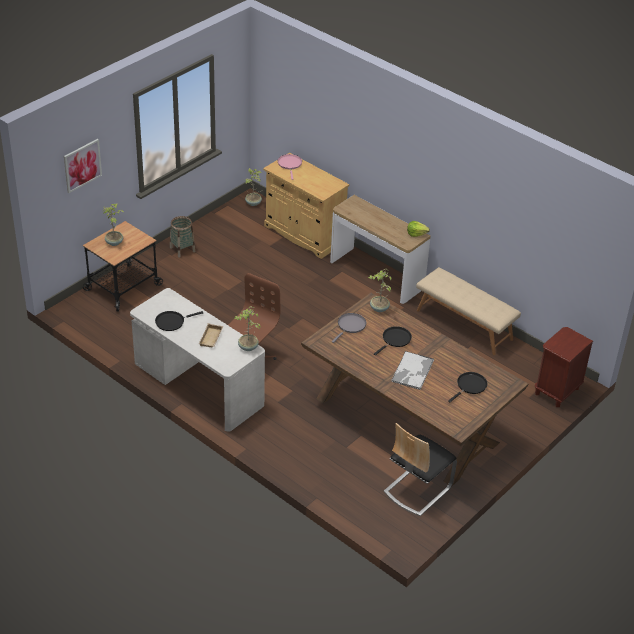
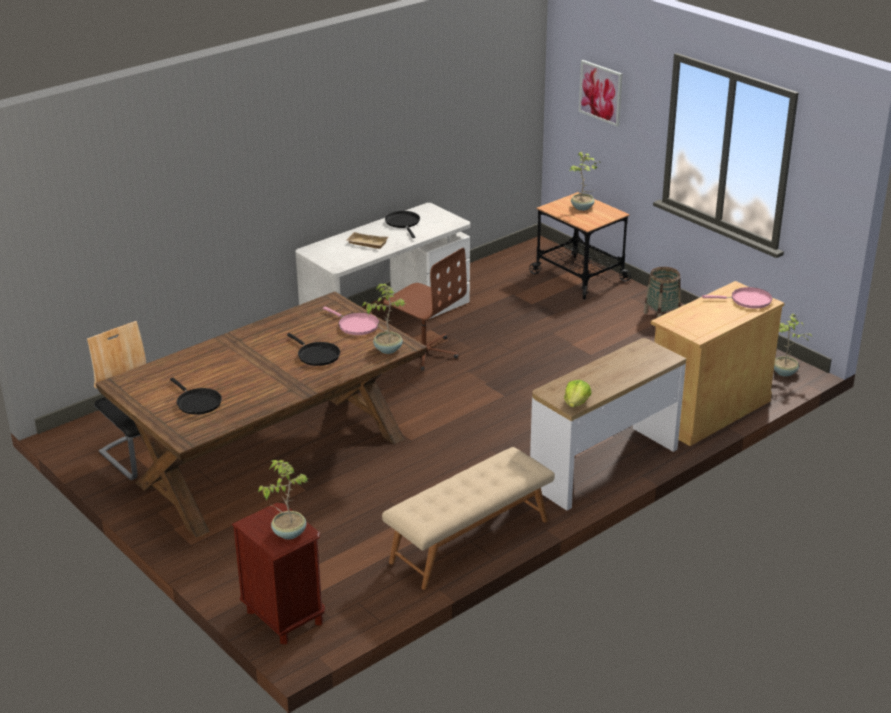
camera: 100 degrees right, 10 degrees down
potted plant [234,306,261,351] -> potted plant moved to [258,460,308,540]
grey frying pan [332,313,366,343] -> pink frying pan [323,307,379,335]
tray [391,351,434,390] -> none

